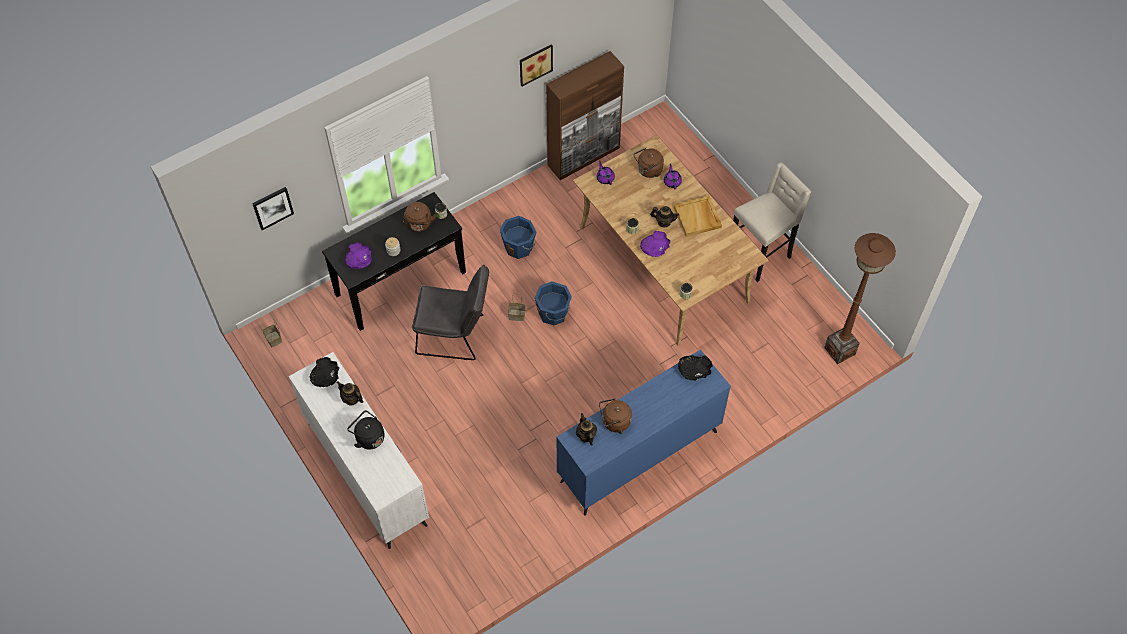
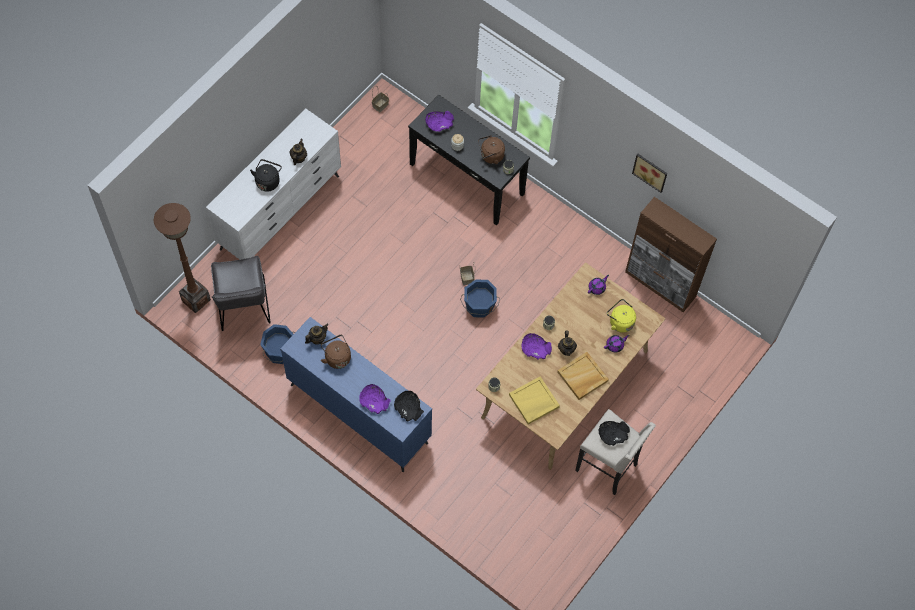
camera: 70 degrees right, 5 degrees up
picture [252,187,294,230] -> none
black bowl [310,357,339,387] -> black bowl moved to [599,421,630,446]
grey chair [412,264,489,360] -> grey chair moved to [211,256,271,331]
blue bucket [500,216,537,259] -> blue bucket moved to [260,324,295,364]
brown kettle [634,148,664,178] -> yellow kettle [607,299,636,333]
brown floor lamp [824,233,896,364] -> brown floor lamp moved to [154,203,211,313]
none -> purple bowl [359,384,391,414]
none -> yellow tray [509,376,560,425]

